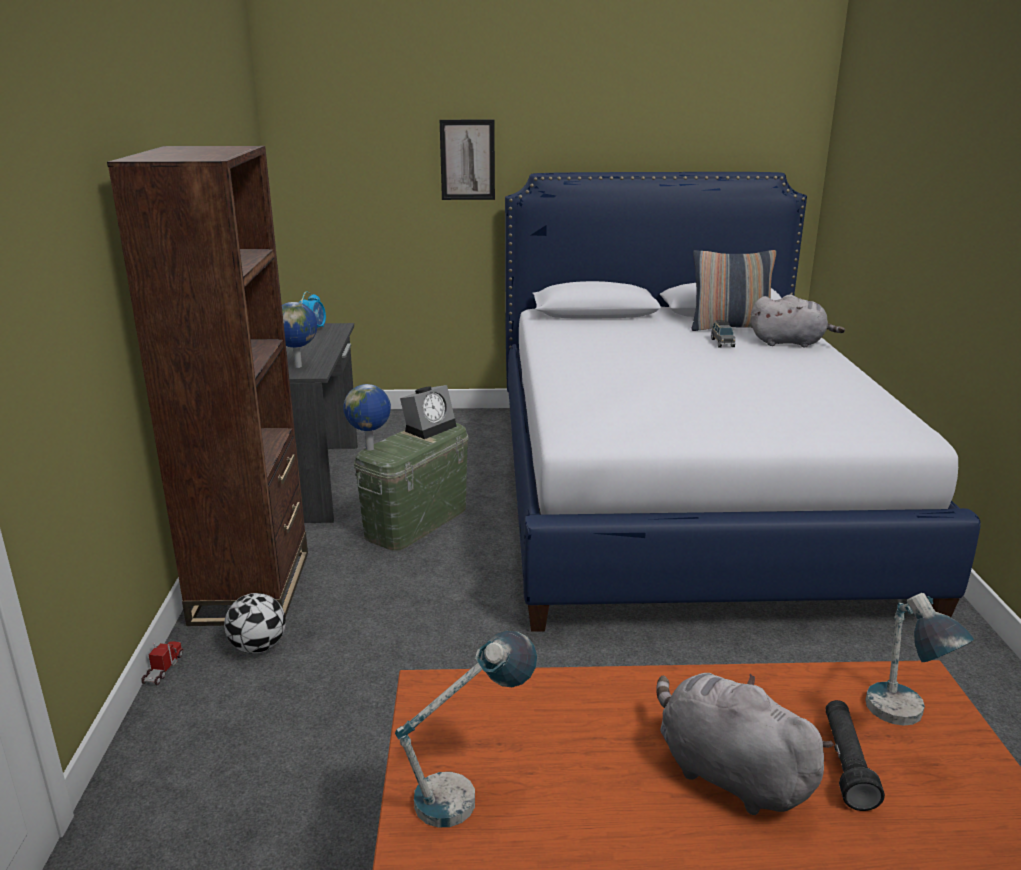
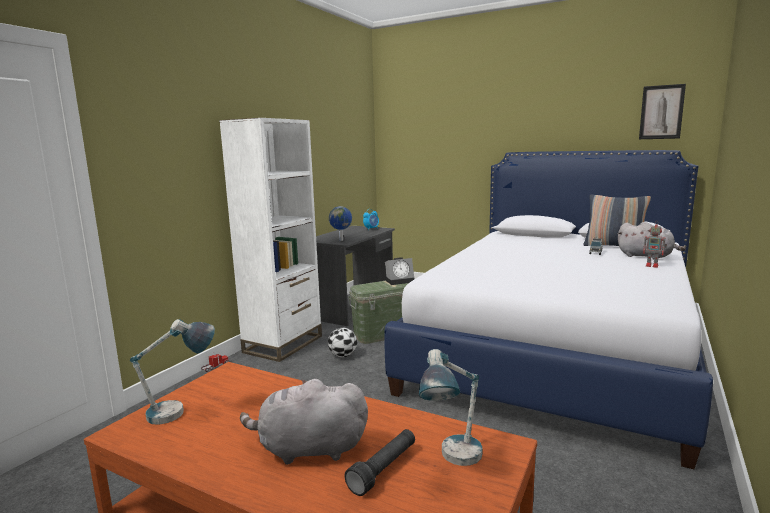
camera: 30 degrees right, 10 degrees down
brown bookcase [107,146,308,626] -> white bookcase [219,118,322,362]
football [224,593,286,653] -> football moved to [328,328,357,357]
globe [343,384,391,451] -> none
picture [440,120,495,200] -> picture moved to [639,84,686,139]
grey plush toy [656,673,834,815] -> grey plush toy turned 75 degrees counterclockwise [240,379,368,465]
none -> toy robot [643,221,667,268]

